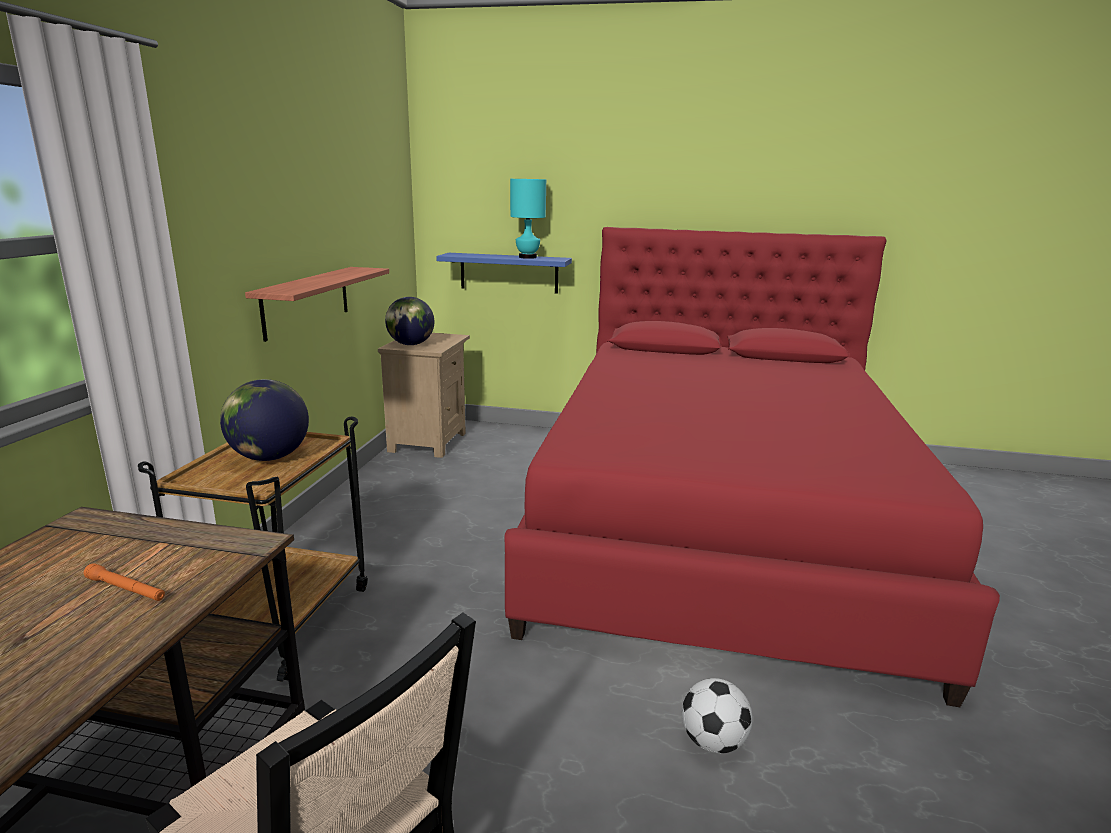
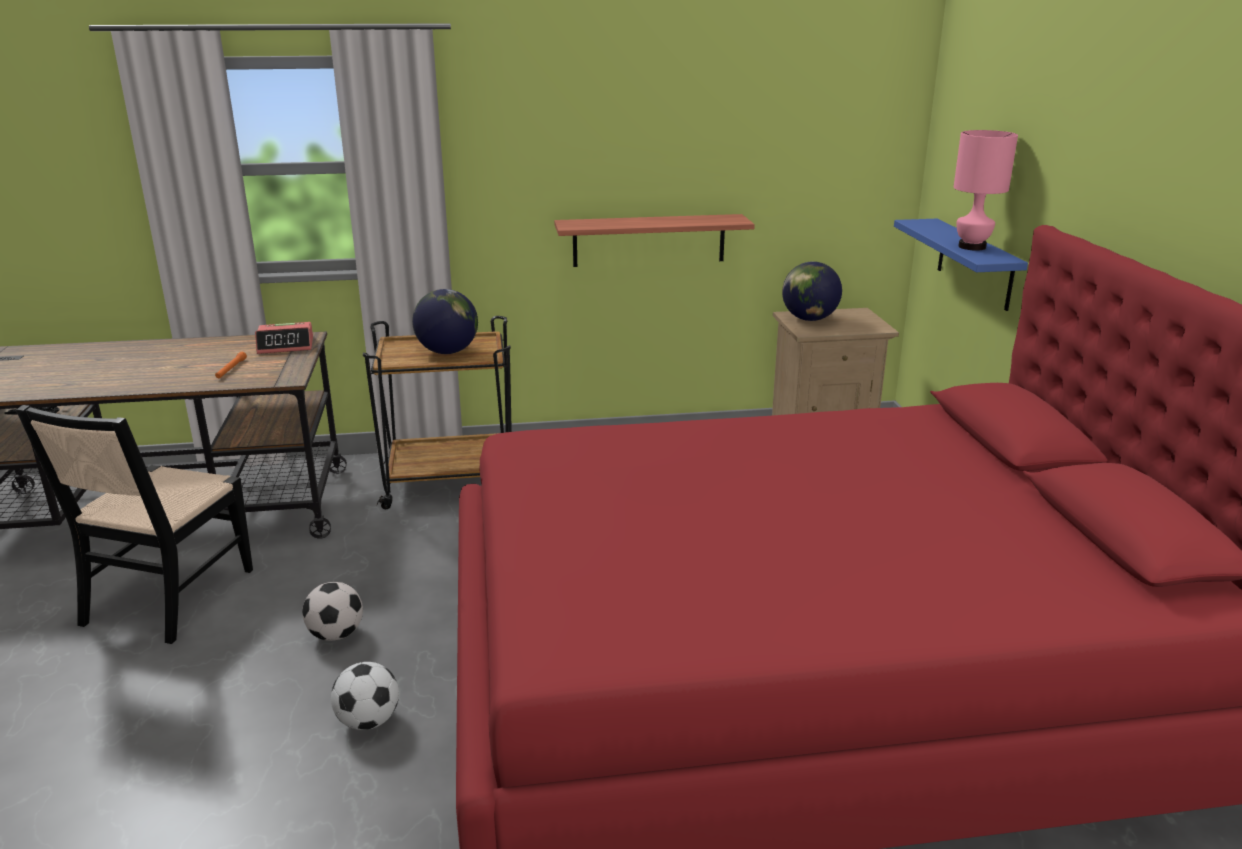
camera: 70 degrees right, 5 degrees up
turquoise table lamp [510,179,546,259] -> pink table lamp [954,130,1018,251]
none -> alarm clock [255,322,313,354]
none -> football [302,582,363,641]

